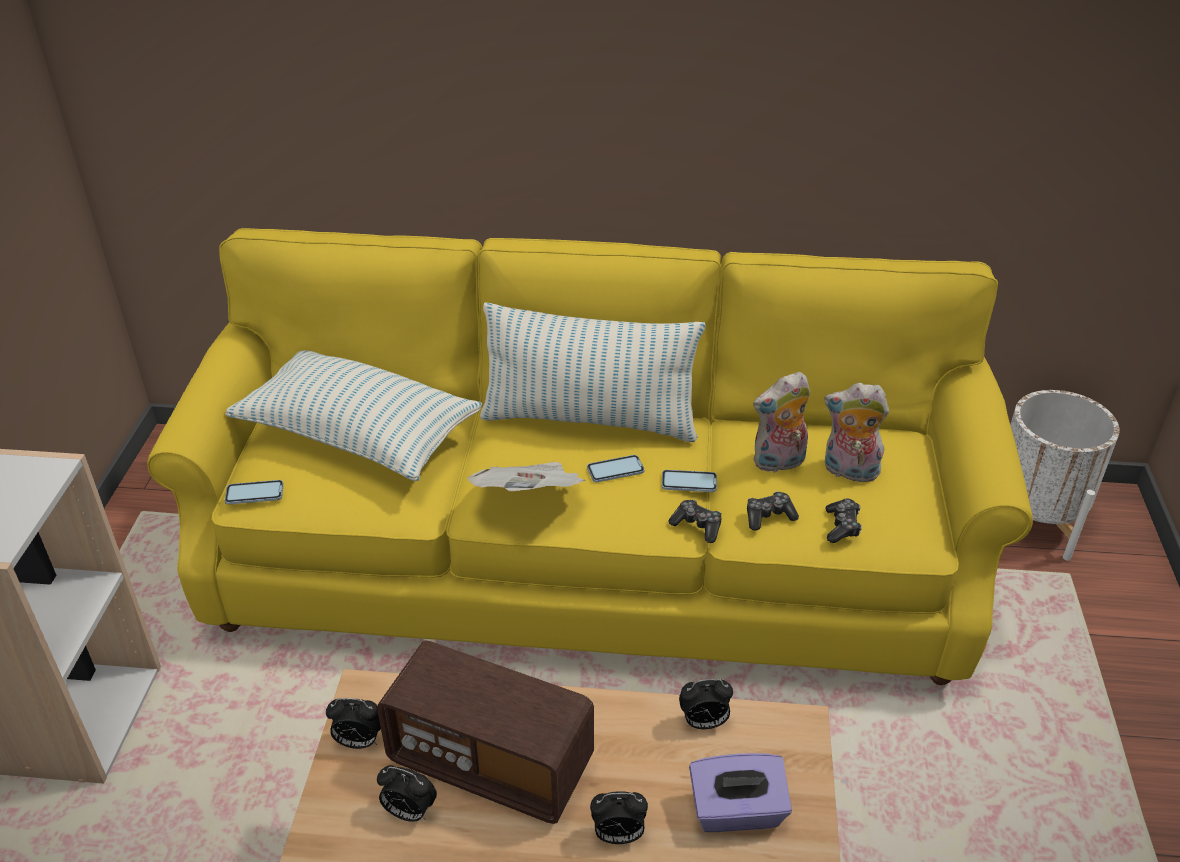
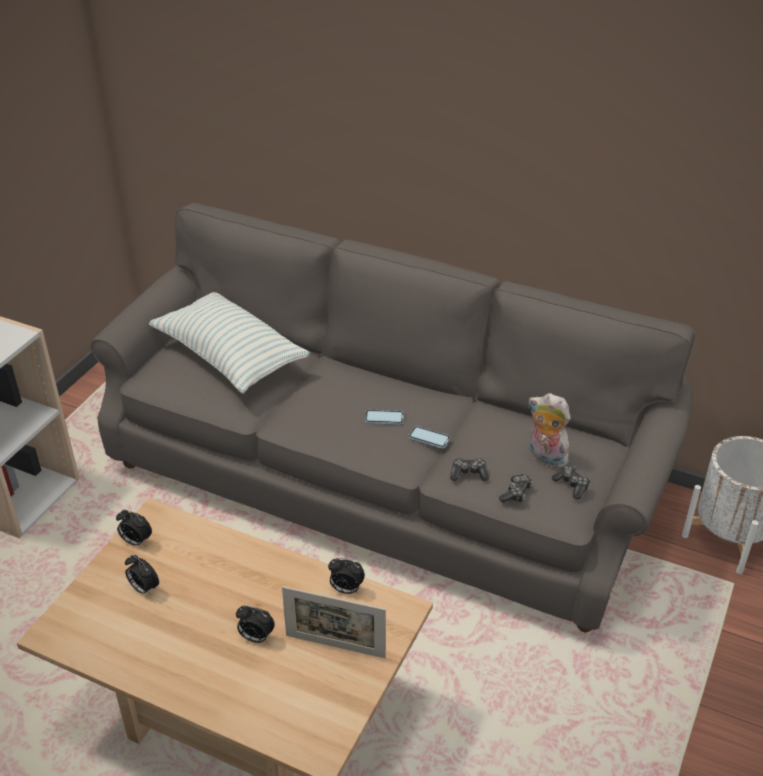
camera: 20 degrees right, 0 degrees up
yellow sofa [147,228,1033,685] -> grey sofa [90,203,695,632]
phone [225,480,284,504] -> none
radio [377,640,594,824] -> none
newspaper [467,462,586,491] -> none
pillow [480,303,706,442] -> none
game controller [669,500,721,543] -> game controller moved to [552,465,590,499]
purple tissue box [689,753,792,832] -> picture frame [282,586,386,658]
plush toy [753,372,810,473] -> none

